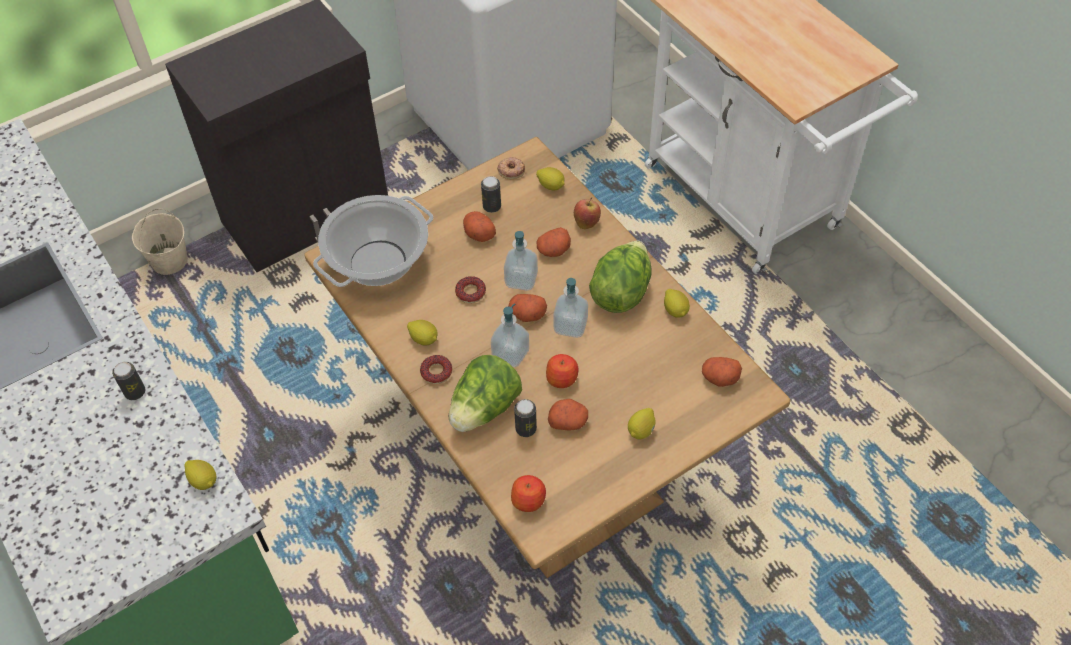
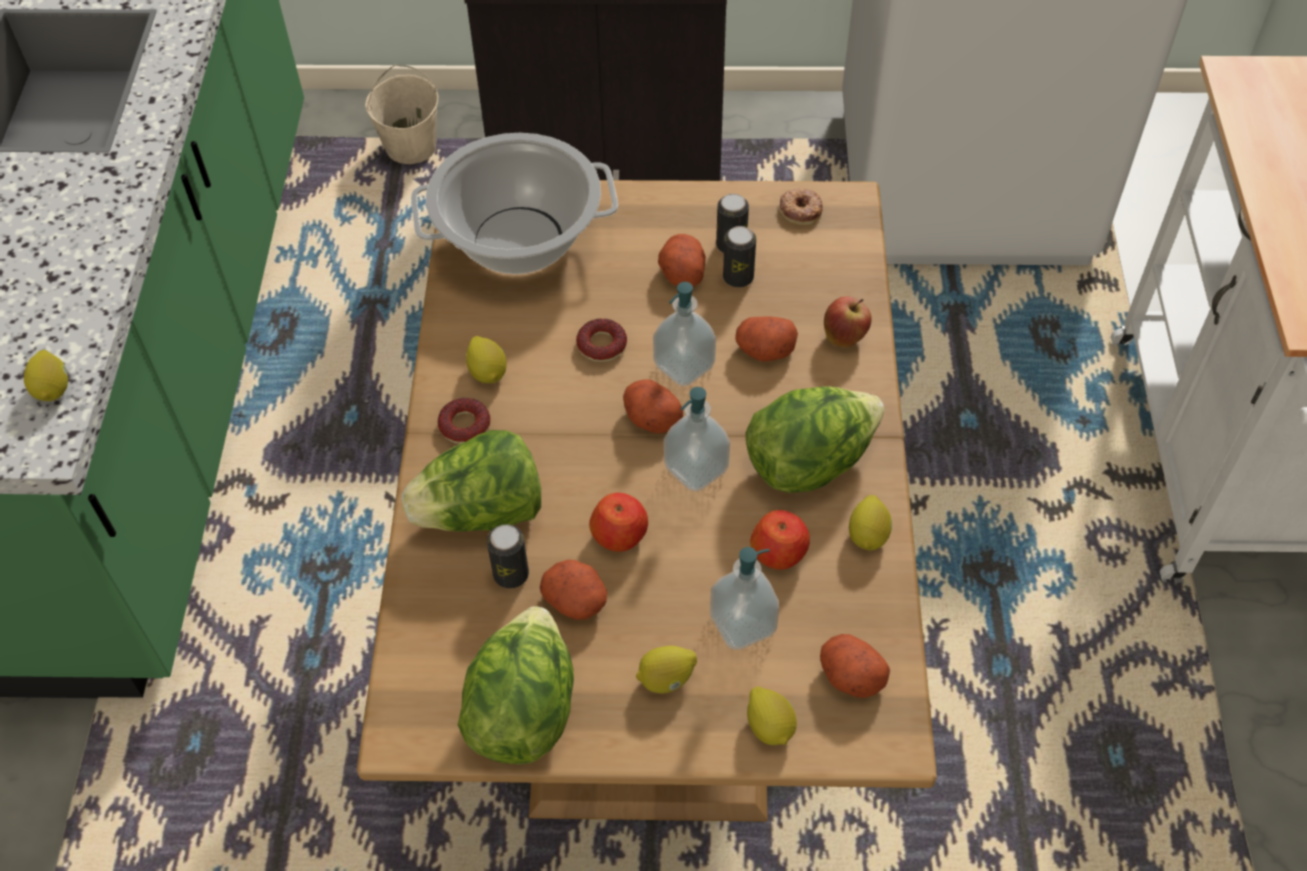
camera: 35 degrees right, 0 degrees up
can [112,362,145,400] -> can moved to [723,226,756,288]
soap dispenser [491,304,529,367] -> soap dispenser moved to [710,547,779,650]
apple [511,475,546,512] -> apple moved to [750,510,810,570]
lemon [536,167,564,190] -> lemon moved to [747,686,797,745]
none -> lettuce [458,606,574,765]

